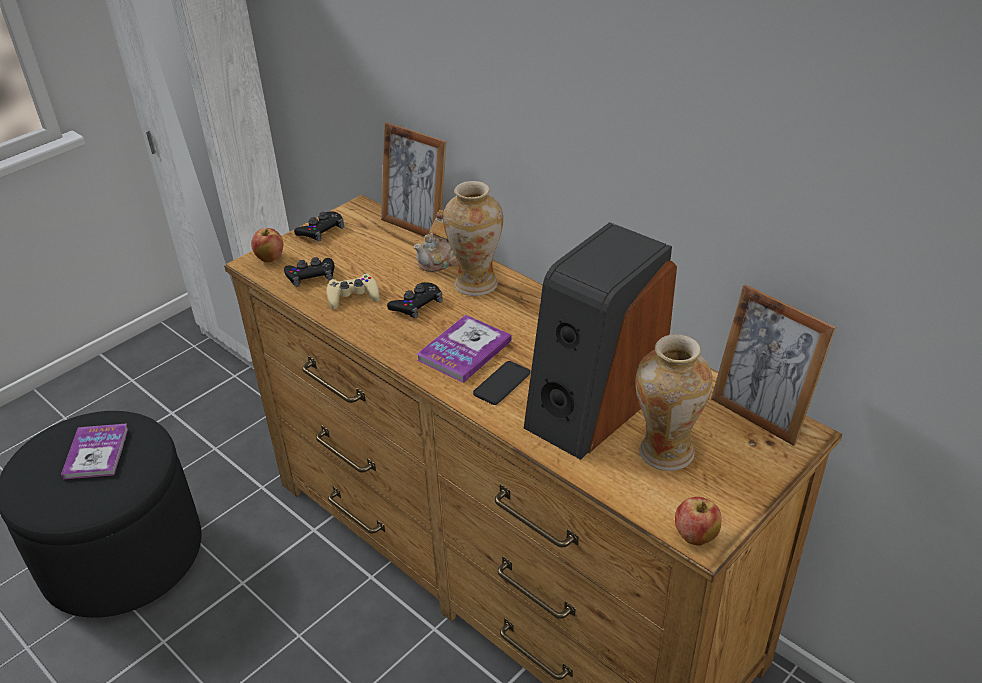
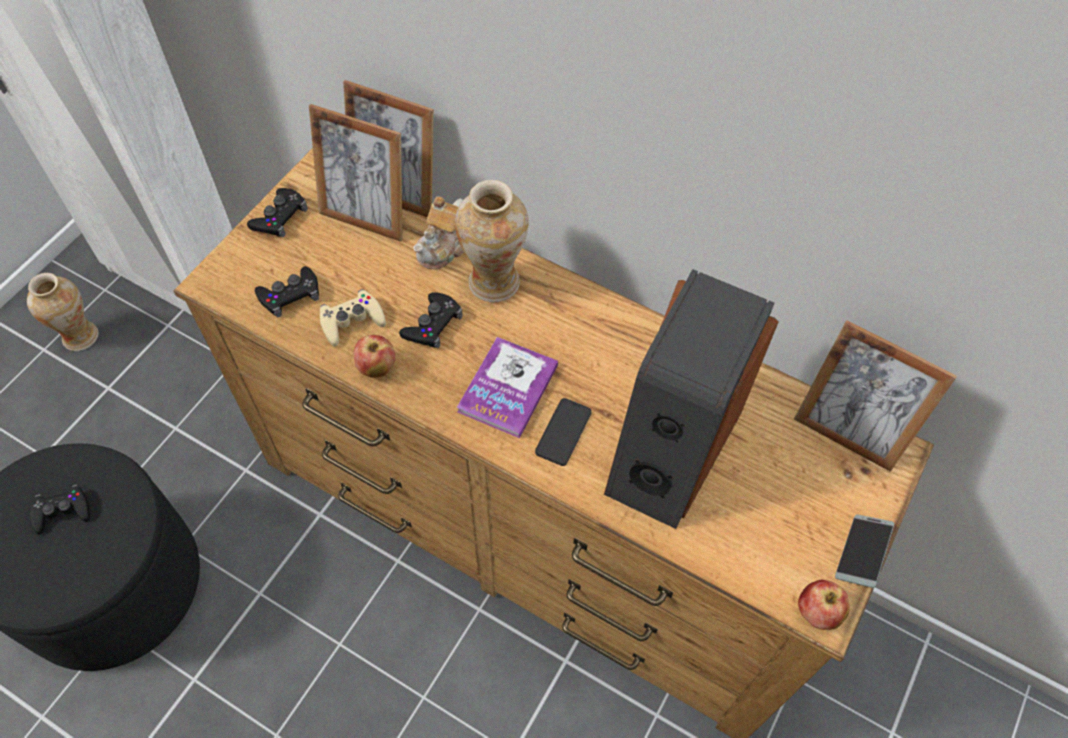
camera: 15 degrees left, 20 degrees up
book [61,423,129,479] -> black game controller [30,485,90,535]
apple [251,228,283,262] -> apple moved to [353,335,395,378]
vase [635,334,713,471] -> vase moved to [27,273,99,351]
none -> picture frame [309,104,403,242]
none -> phone [835,514,894,588]

